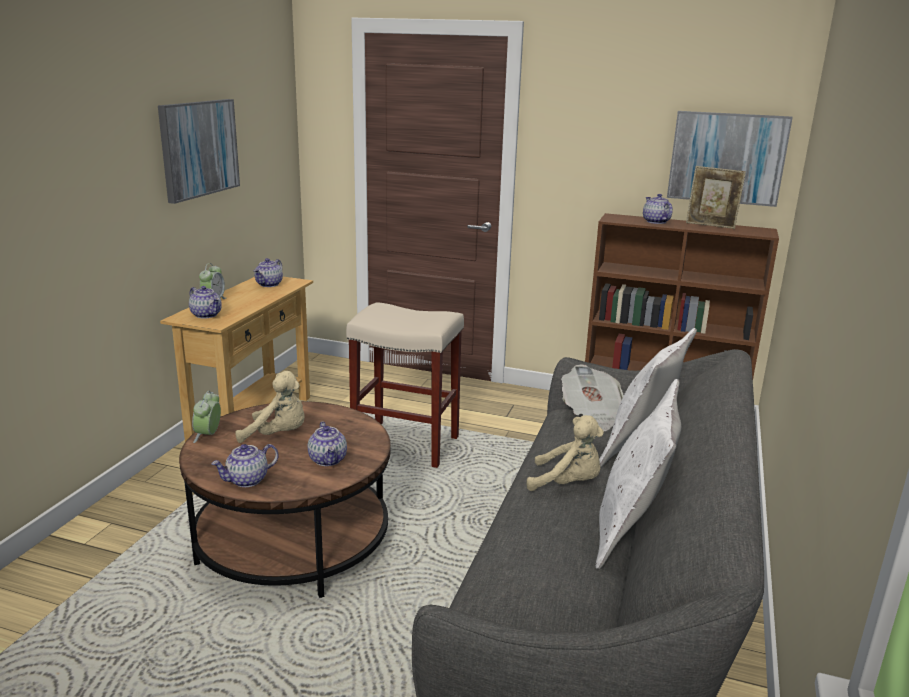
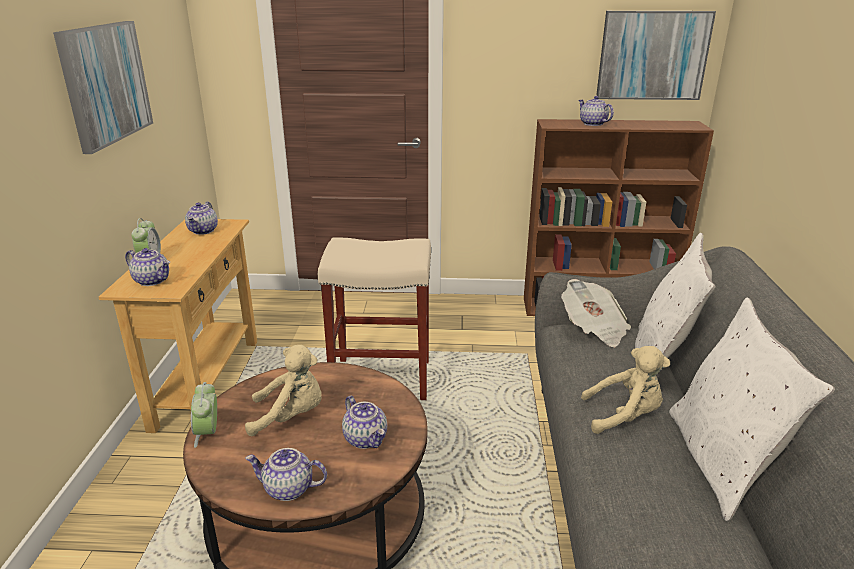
camera: 15 degrees left, 5 degrees up
teapot [211,444,279,487] -> teapot turned 60 degrees clockwise [245,448,327,501]
picture frame [686,166,746,229] -> none

